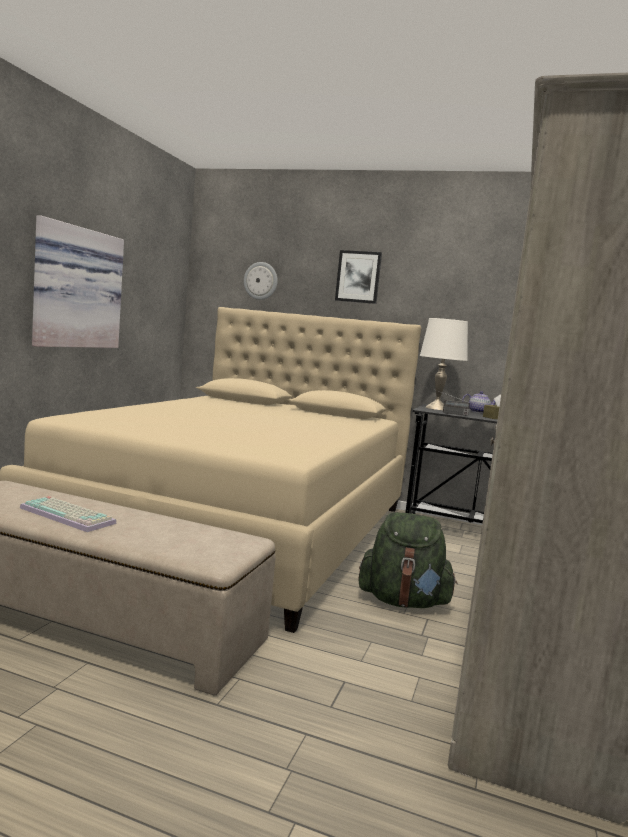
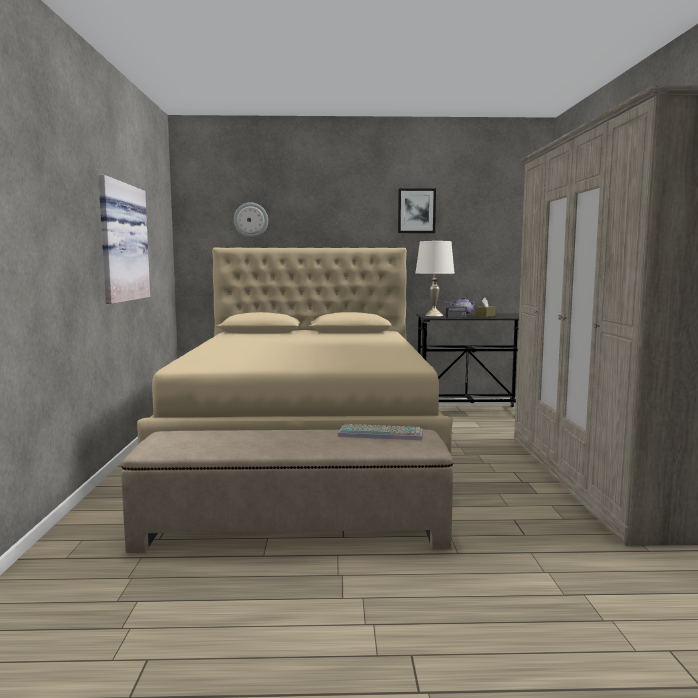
camera: 20 degrees left, 0 degrees up
keyboard [20,496,117,532] -> keyboard moved to [338,424,423,440]
picture [335,250,382,304] -> picture moved to [398,188,436,233]
green backpack [359,512,457,608] -> none

